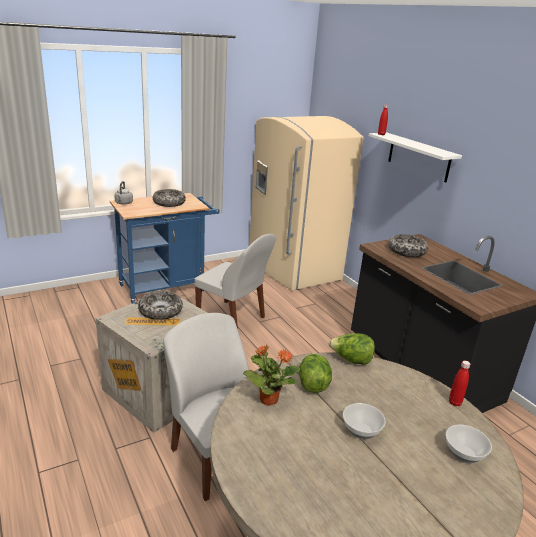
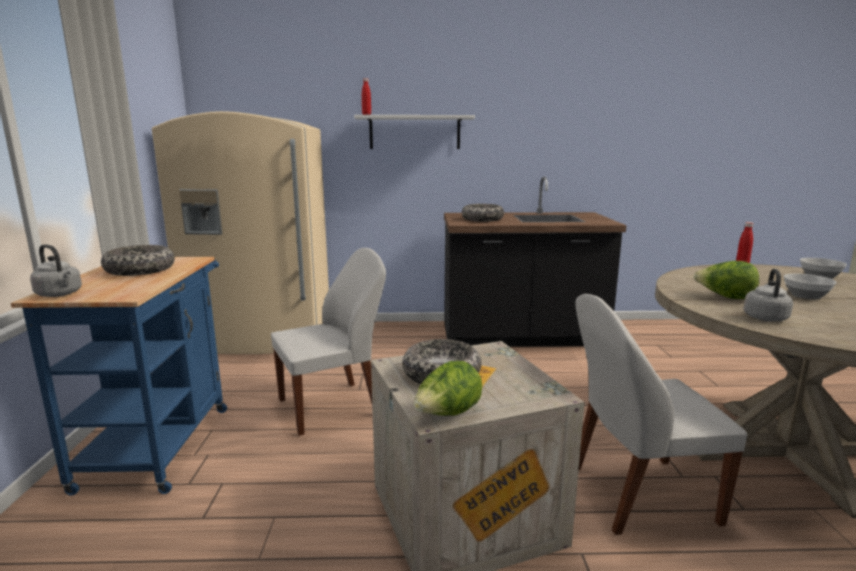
camera: 60 degrees left, 10 degrees down
potted plant [243,345,300,406] -> grey kettle [744,269,793,321]
lettuce [328,333,375,365] -> lettuce moved to [414,361,482,416]

